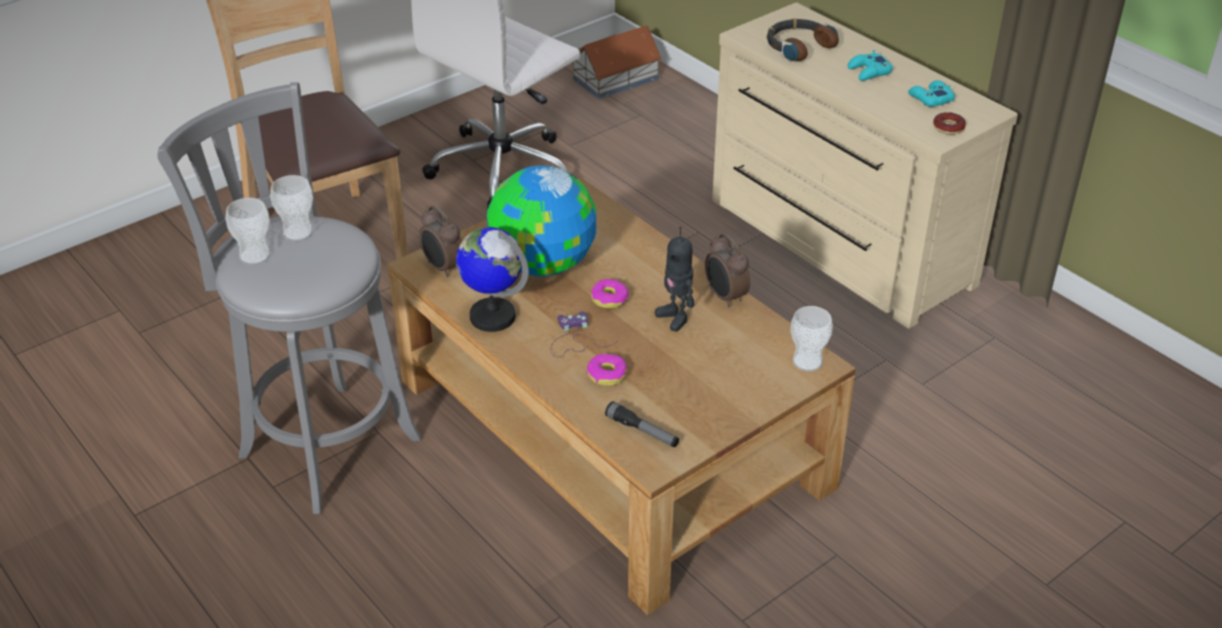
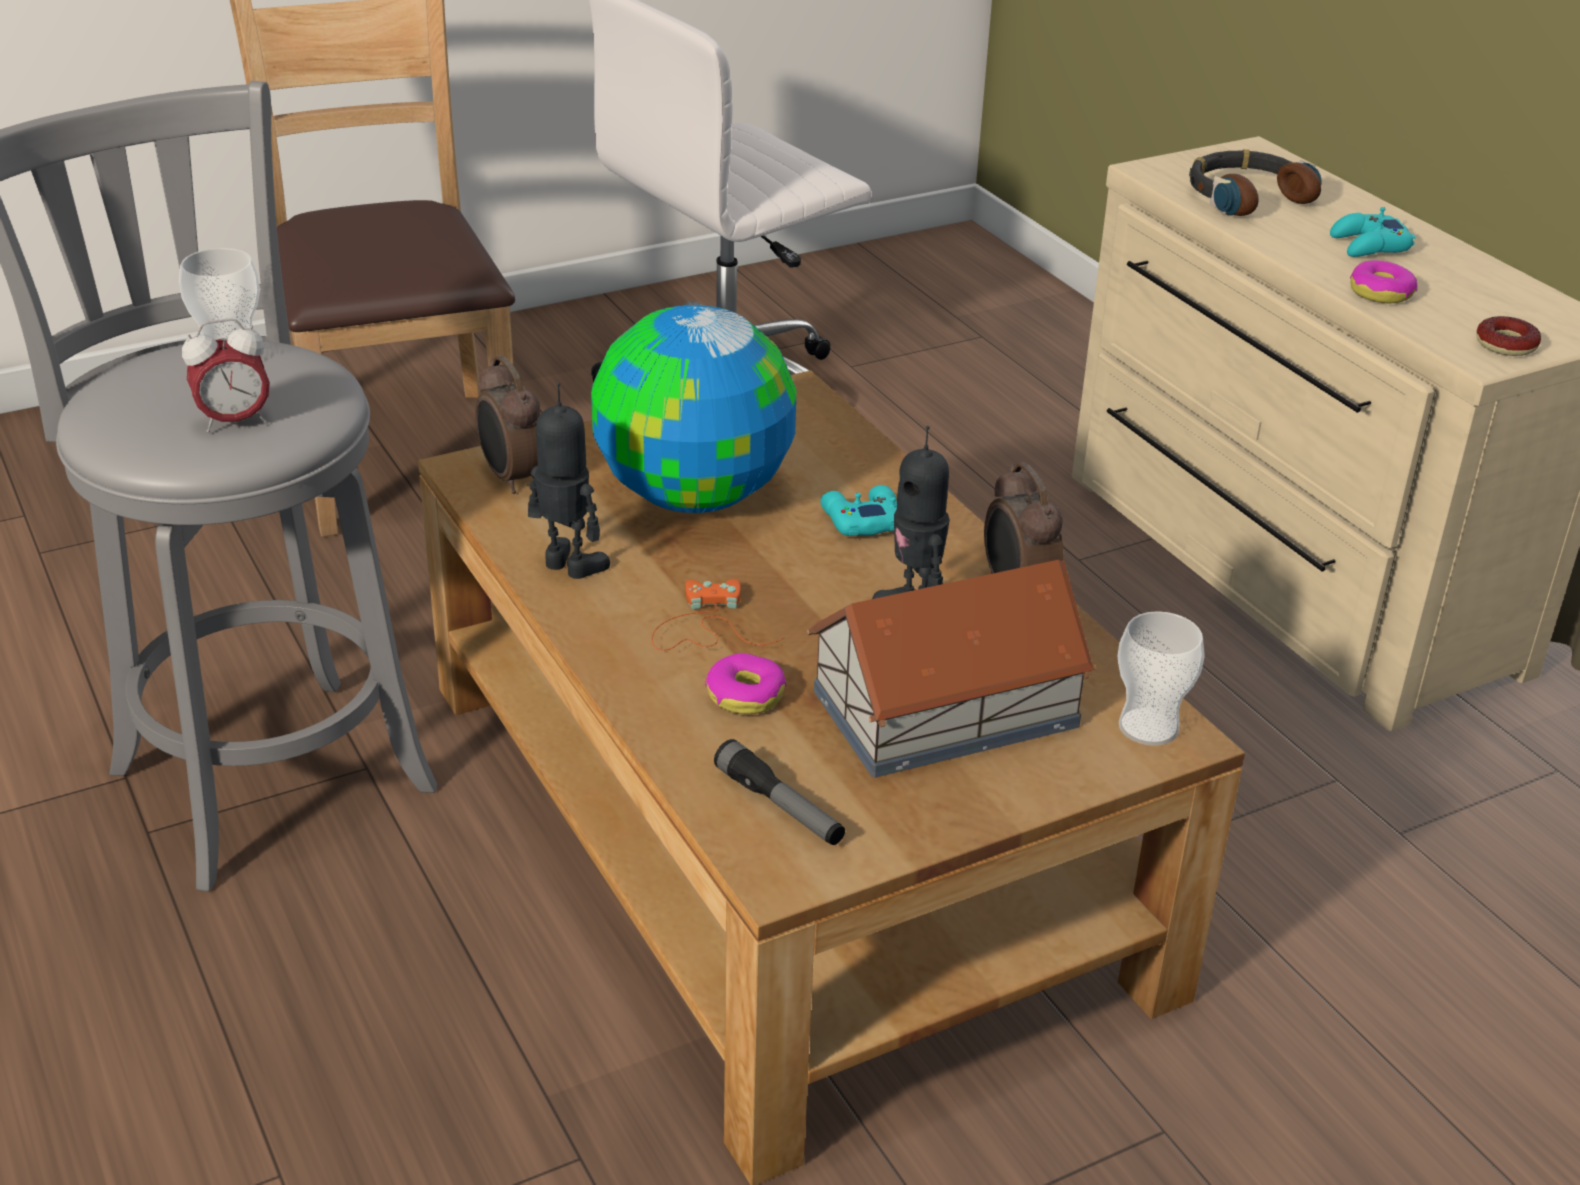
camera: 10 degrees right, 5 degrees down
cup [226,198,271,265] -> none
globe [456,227,529,332] -> toy robot [528,382,610,579]
purple game controller [551,311,617,357] -> orange game controller [652,579,785,650]
toy house [573,26,662,100] -> toy house moved to [807,560,1097,778]
donut [591,279,629,309] -> donut moved to [1350,261,1418,303]
turquoise game controller [908,80,955,107] -> turquoise game controller moved to [820,485,897,536]
none -> alarm clock [182,318,270,433]

